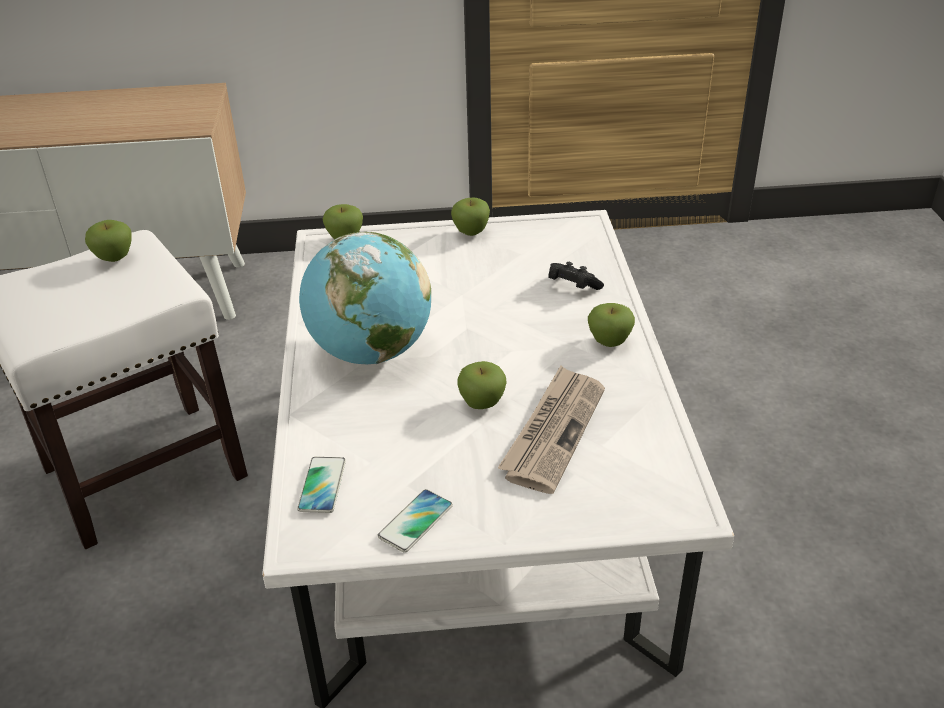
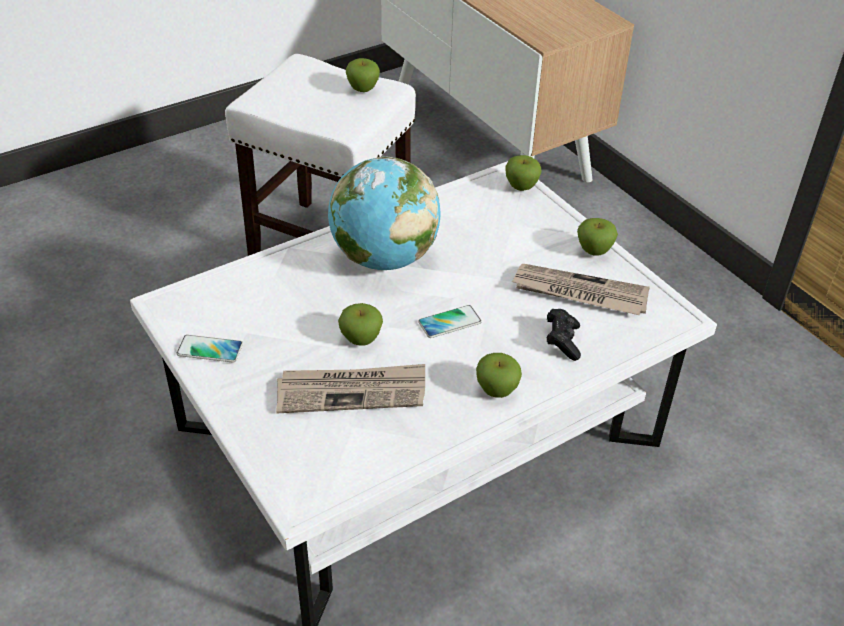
camera: 60 degrees right, 5 degrees up
phone [297,457,346,513] -> phone moved to [418,305,482,338]
none -> newspaper [512,264,650,316]

